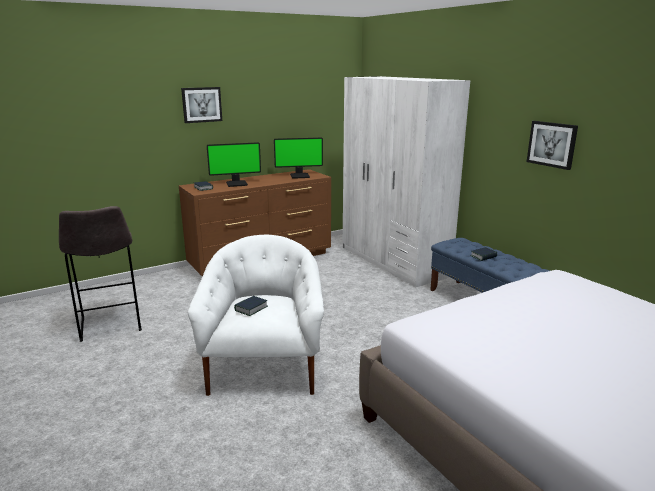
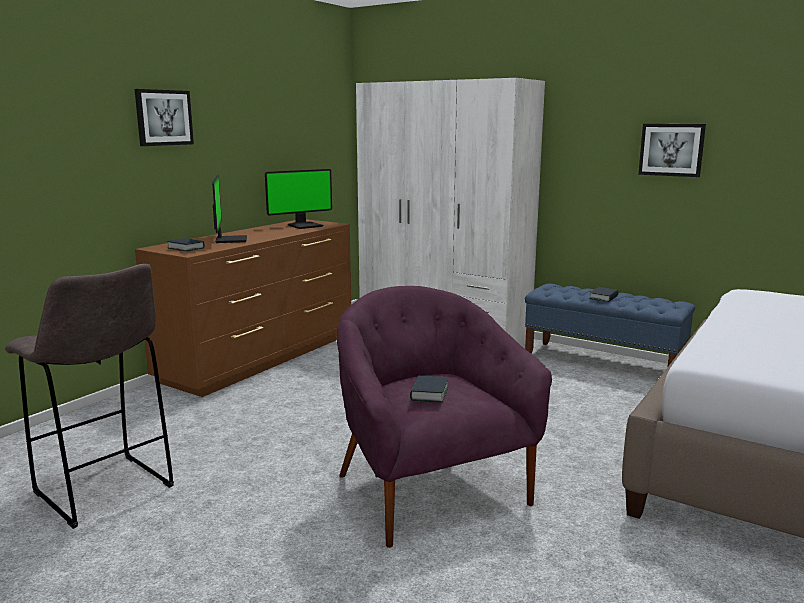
camera: 25 degrees left, 5 degrees down
white armchair [188,235,324,396] -> purple armchair [337,286,552,548]
monitor [207,142,261,187] -> monitor turned 60 degrees counterclockwise [212,175,247,243]

